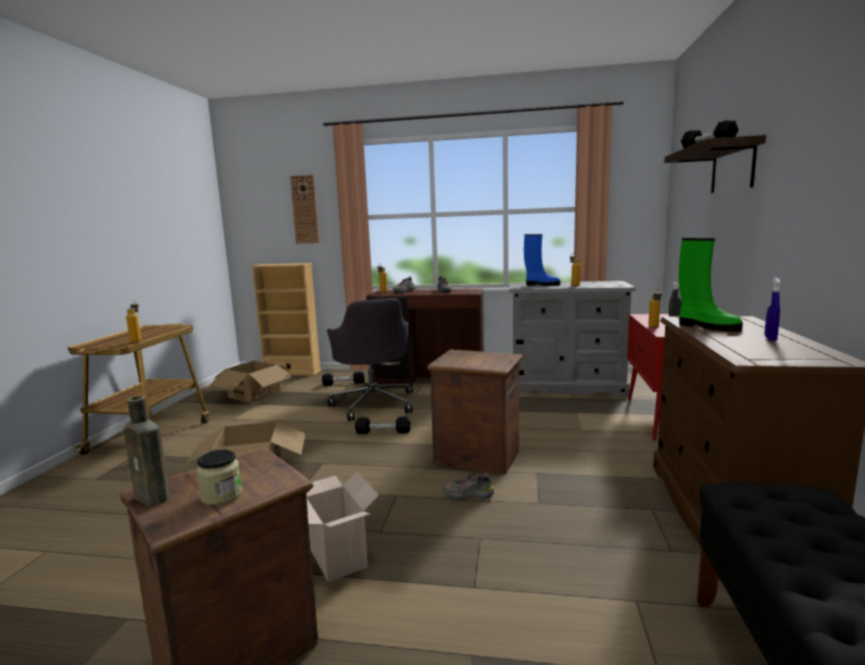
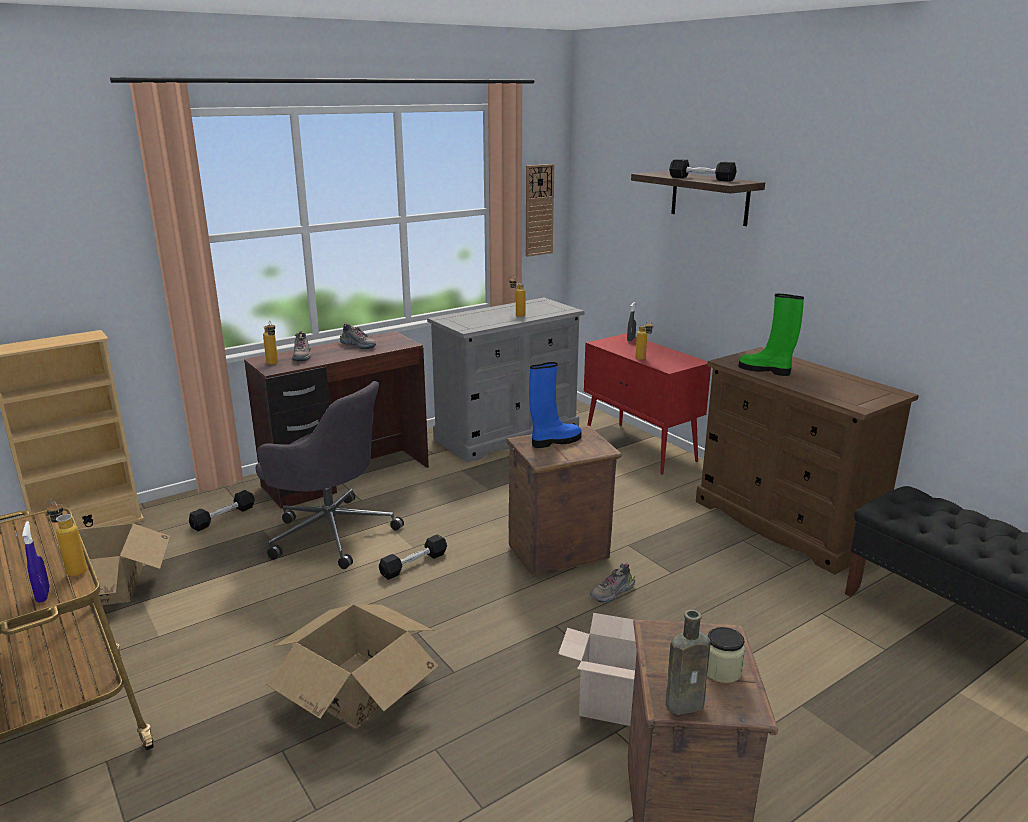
camera: 45 degrees left, 10 degrees up
wall clock [290,175,320,244] -> wall clock moved to [526,164,554,257]
blue boot [524,234,560,286] -> blue boot moved to [529,362,582,448]
green boot [679,238,743,332] -> green boot turned 150 degrees counterclockwise [738,294,804,376]
blue spray bottle [764,278,780,341] -> blue spray bottle moved to [22,521,50,603]

